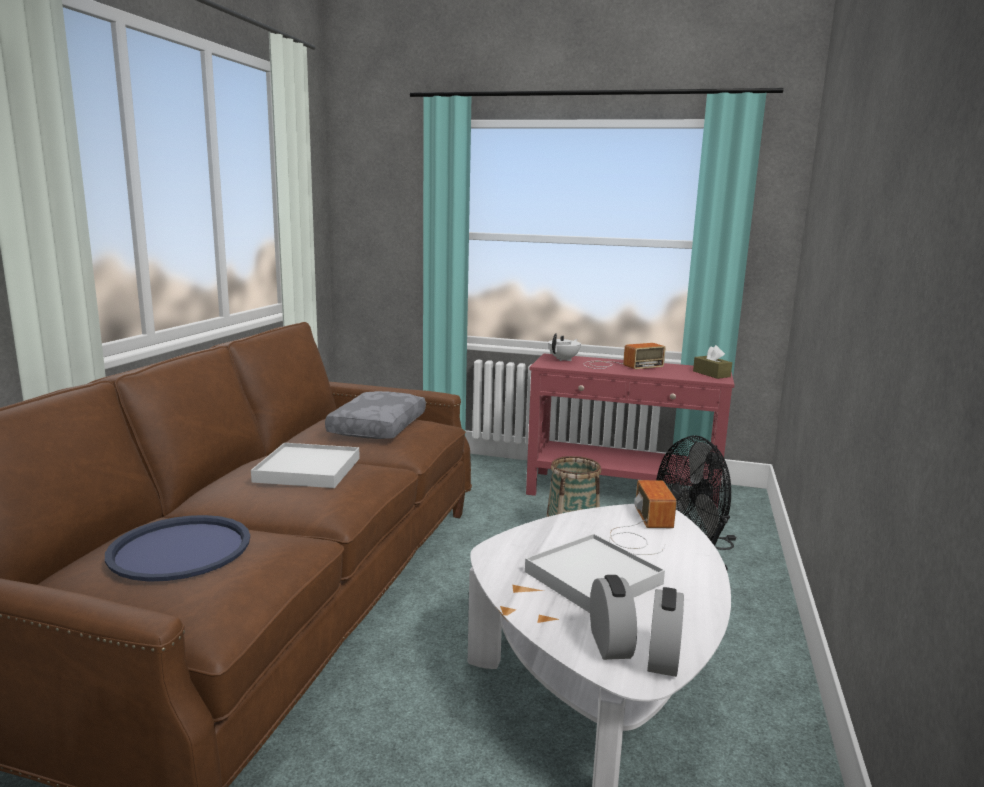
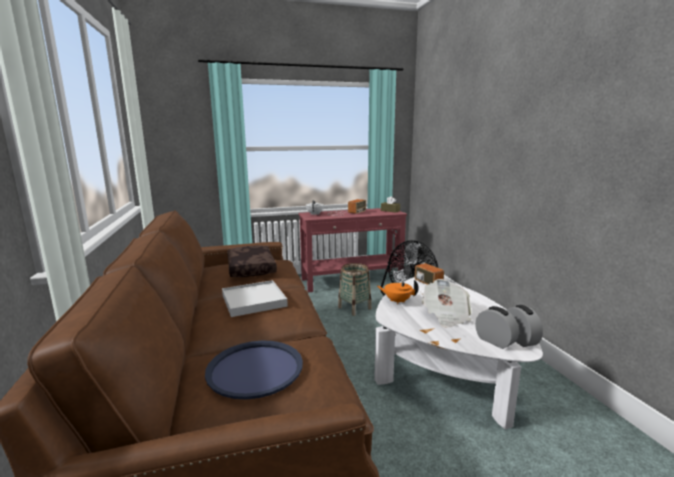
camera: 30 degrees left, 0 degrees up
grey pillow [325,391,426,439] -> brown pillow [227,245,277,277]
white tray [525,534,665,613] -> newspaper [422,279,472,328]
none -> orange teapot [377,280,419,304]

